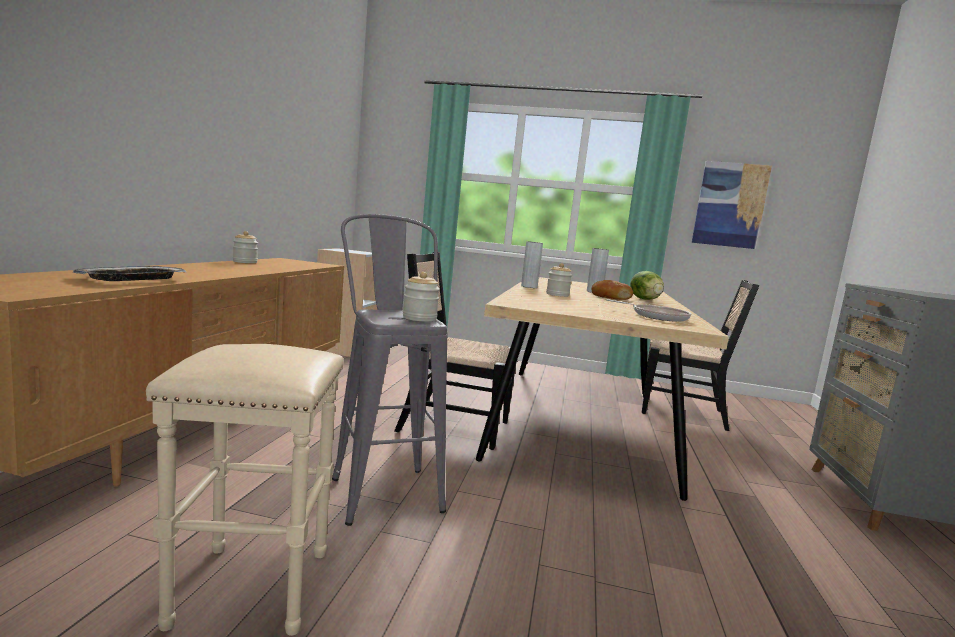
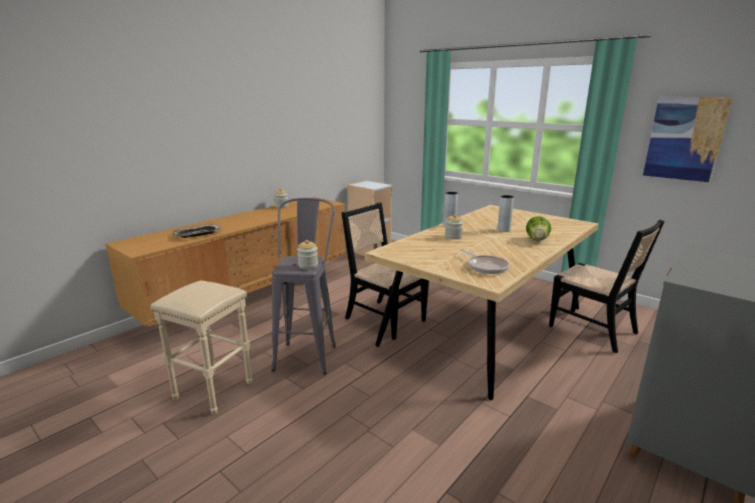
camera: 30 degrees right, 10 degrees up
bread [592,280,633,300] -> none

